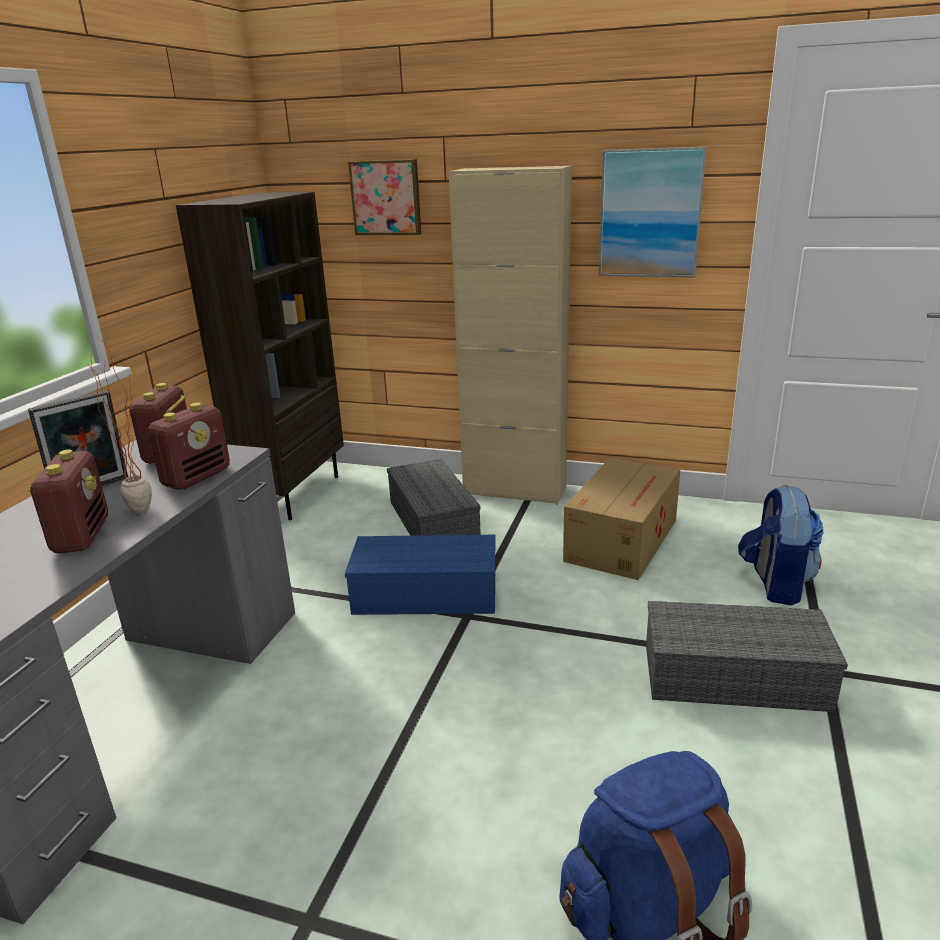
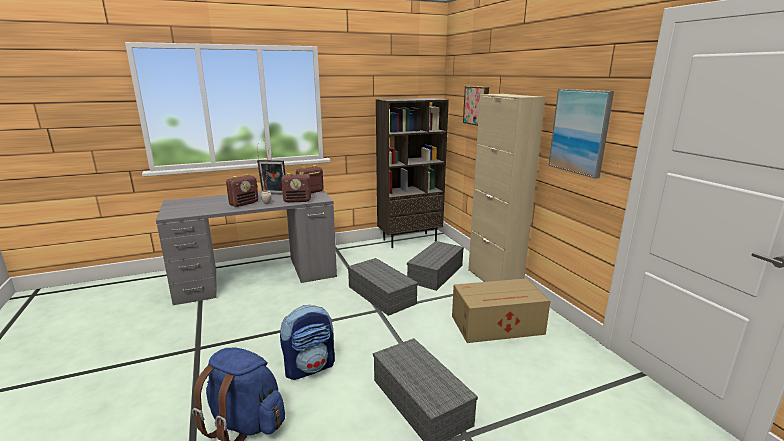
camera: 50 degrees right, 5 degrees down
blue storage box [345,535,496,615] -> grey storage box [348,258,418,316]
backpack [738,484,823,605] -> backpack moved to [280,305,335,380]

